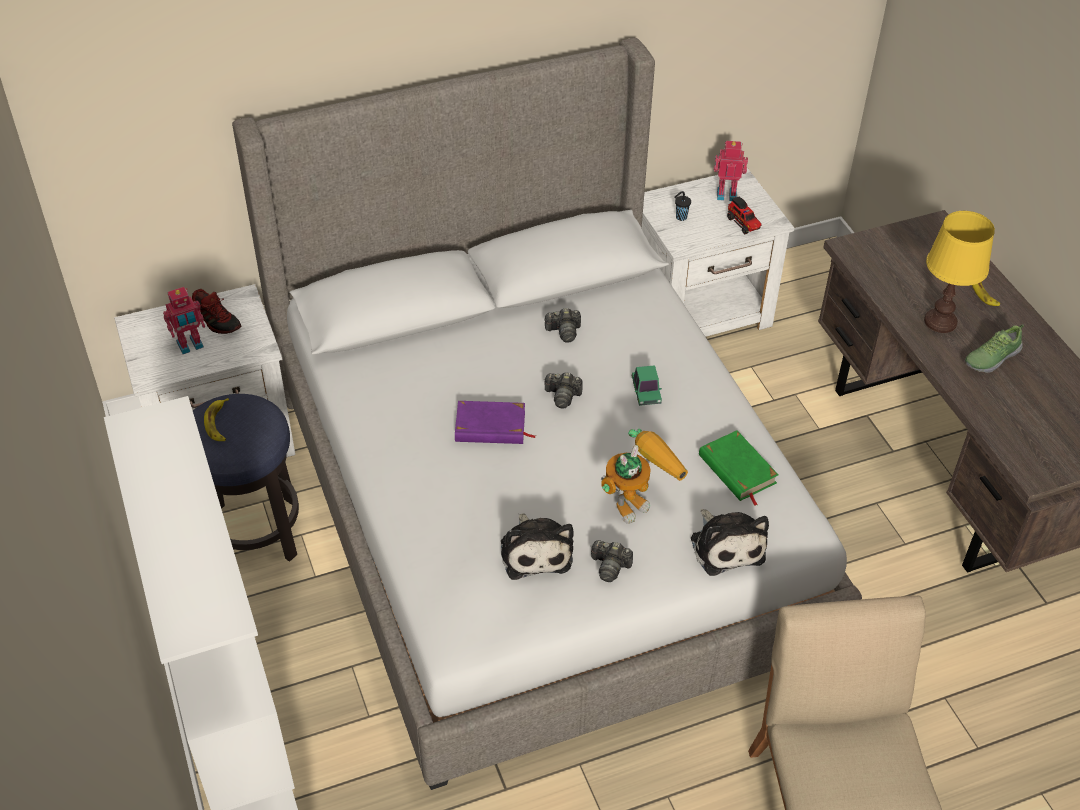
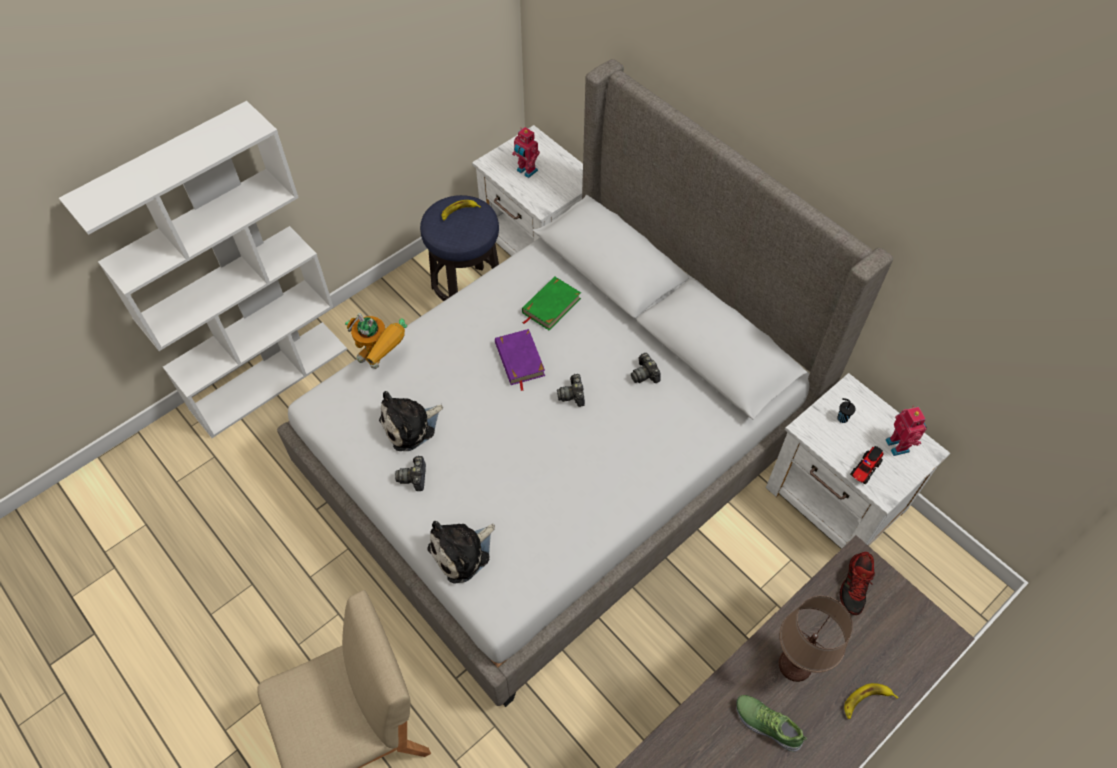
camera: 70 degrees right, 10 degrees up
shoe [192,289,241,334] -> shoe moved to [840,552,875,615]
toy robot [601,429,688,524] -> toy robot moved to [345,313,407,369]
toy car [632,365,662,406] -> none
green book [699,430,778,505] -> green book moved to [522,276,581,330]
yellow table lamp [924,211,995,333] -> brown table lamp [779,596,853,682]

